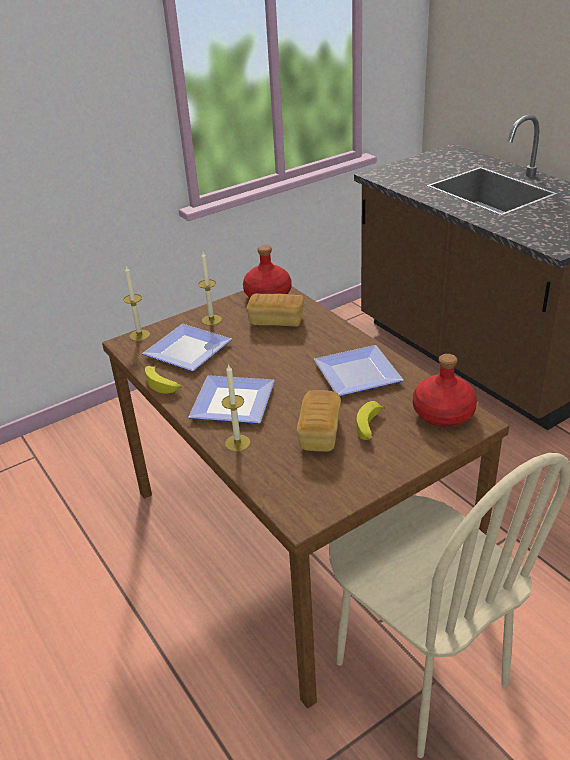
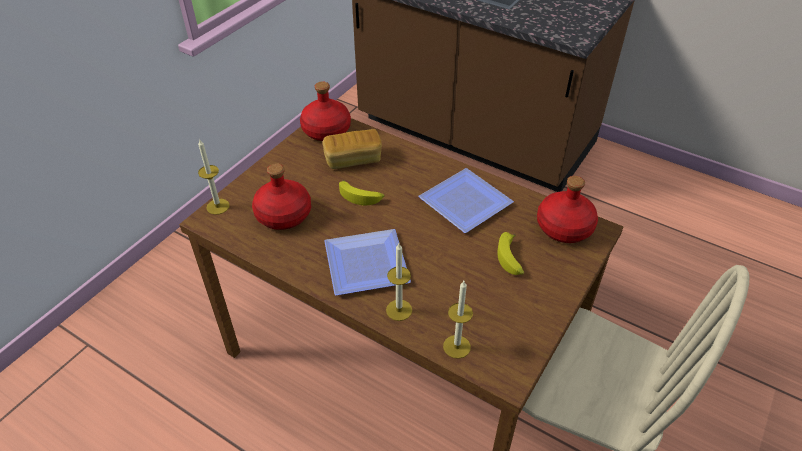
camera: 25 degrees left, 10 degrees up
plate [142,324,232,371] -> red bottle [252,163,311,230]
banana [145,366,181,393] -> banana moved to [339,180,385,206]
candle [198,252,222,326] -> candle moved to [443,281,473,359]
bread [297,390,341,452] -> none

